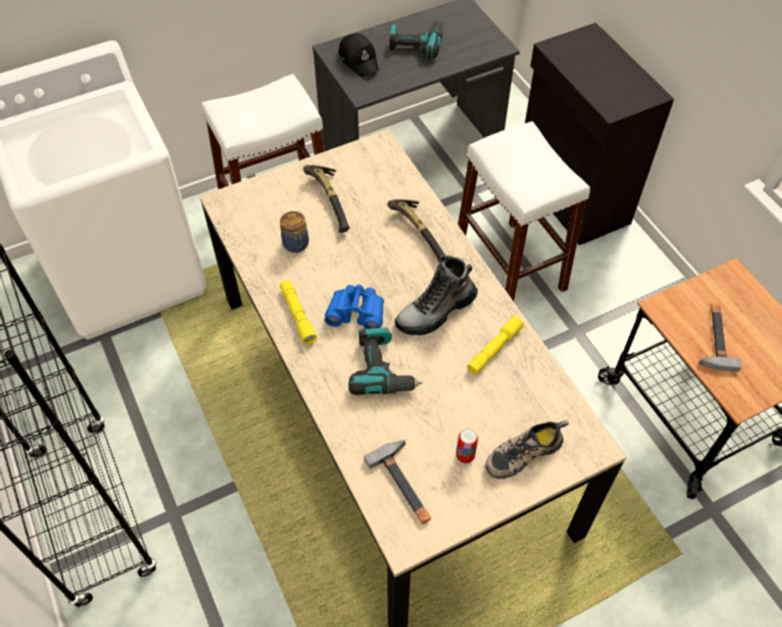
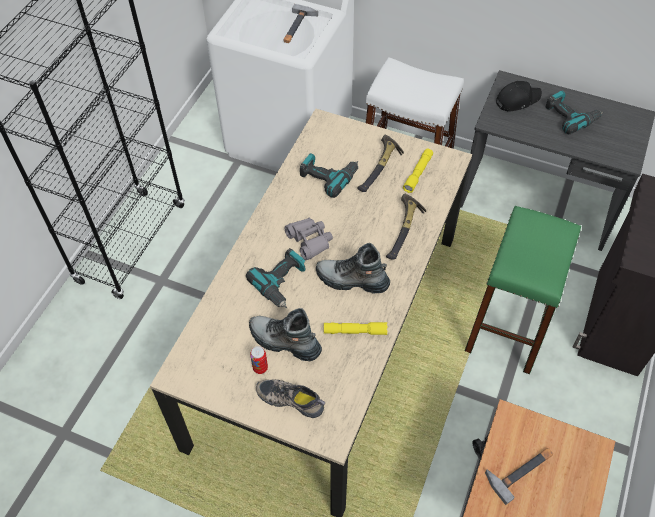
camera: 50 degrees right, 0 degrees up
jar [280,211,309,253] -> power drill [300,153,358,198]
yellow flashlight [280,280,317,345] -> yellow flashlight moved to [403,149,433,193]
blue binoculars [325,285,384,329] -> grey binoculars [284,218,333,260]
black cap [339,33,379,77] -> black cap turned 135 degrees counterclockwise [496,81,542,112]
hammer [364,440,431,524] -> hammer moved to [283,4,318,43]
white stool [458,121,590,301] -> green stool [465,206,581,374]
none -> boot [249,308,322,361]

